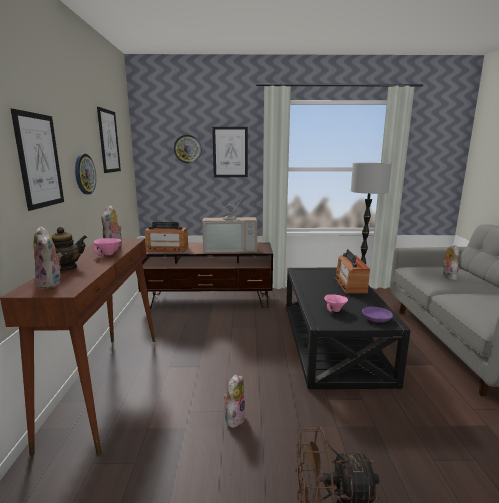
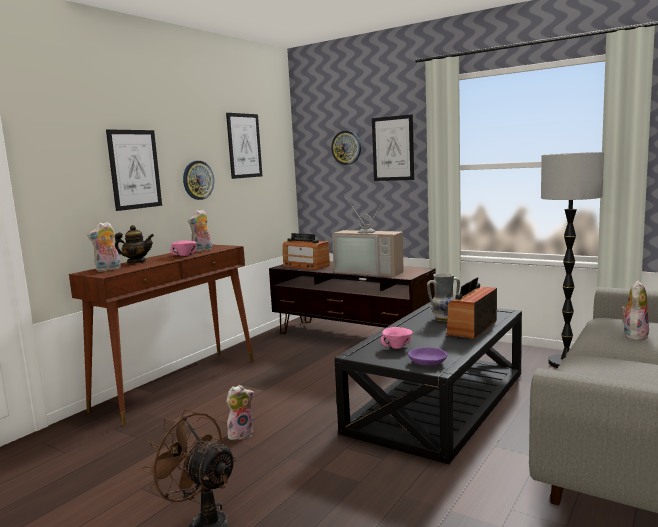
camera: 35 degrees right, 5 degrees down
plush toy [33,226,62,289] -> plush toy turned 45 degrees clockwise [87,222,121,272]
none -> vase [427,273,460,321]

